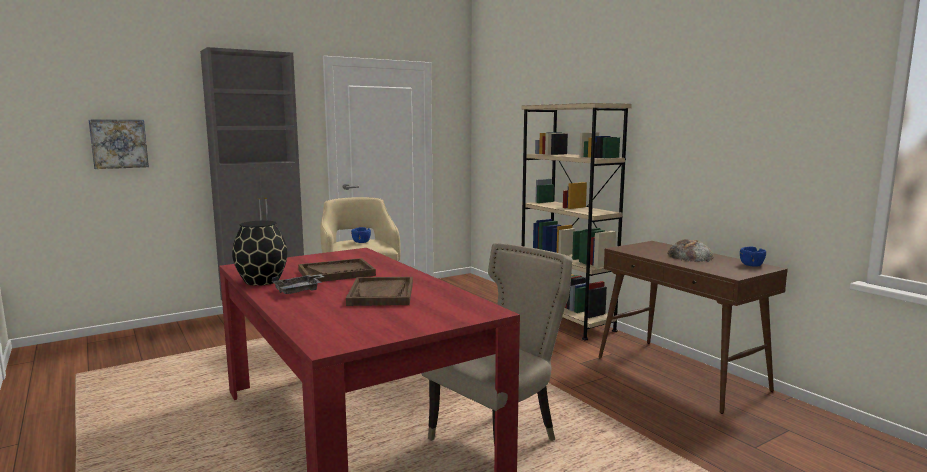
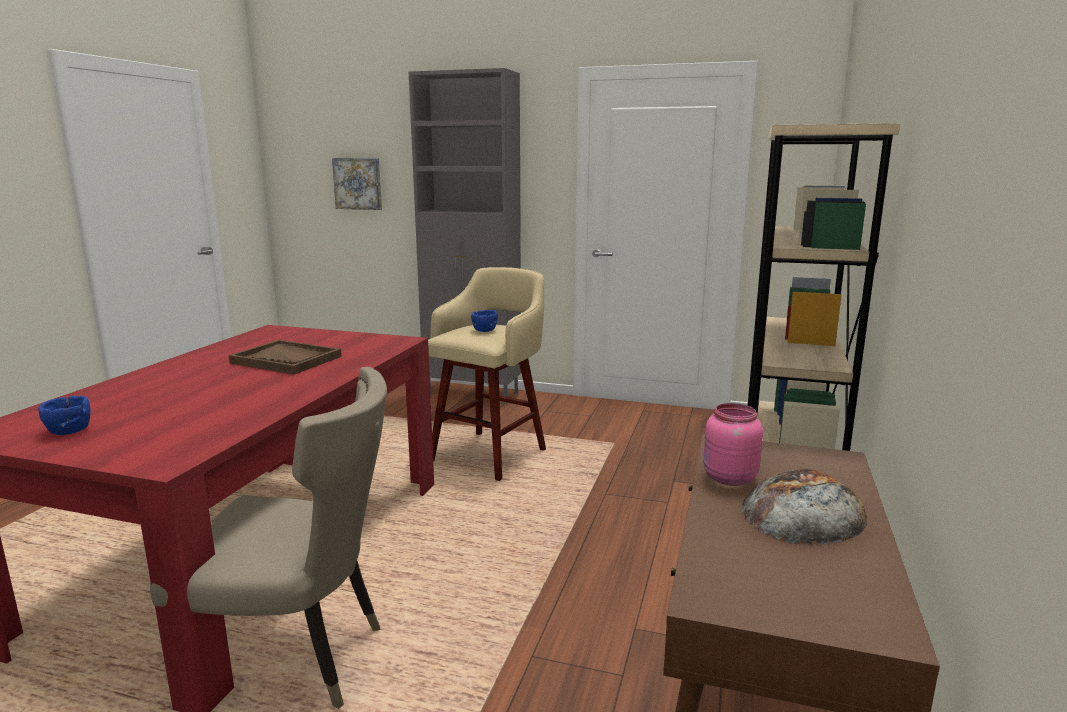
camera: 50 degrees right, 5 degrees up
black vase [232,221,287,286] -> none
grey tray [272,274,324,294] -> none
brown tray [346,277,413,306] -> none
blue bowl [740,246,766,267] -> blue bowl moved to [39,396,91,435]
none -> pink jar [703,403,763,486]

